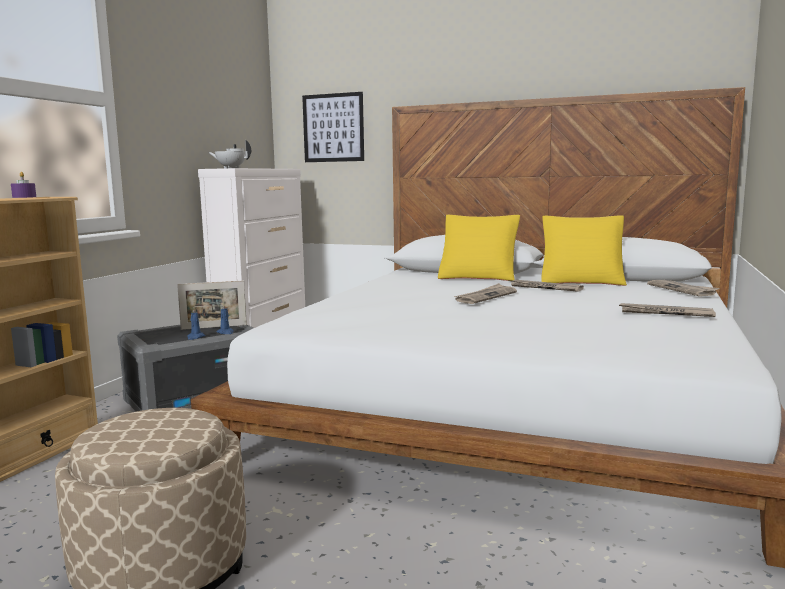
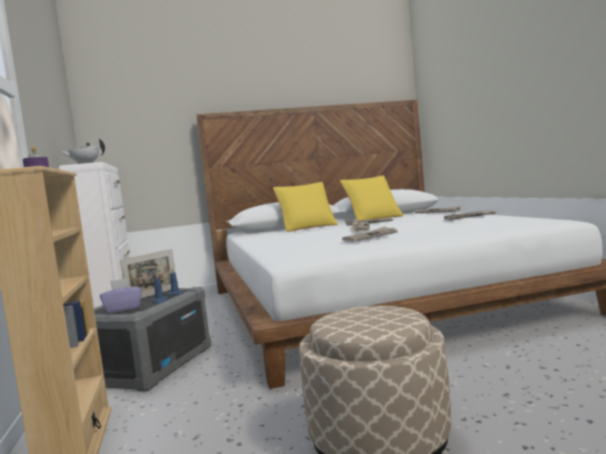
camera: 35 degrees left, 5 degrees down
picture [302,92,364,162] -> none
none -> purple tissue box [100,278,142,314]
none -> newspaper [342,226,398,242]

